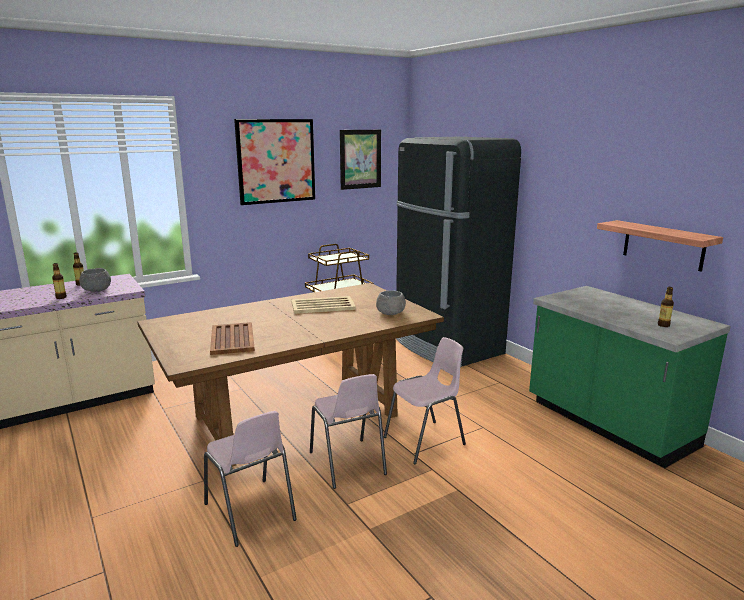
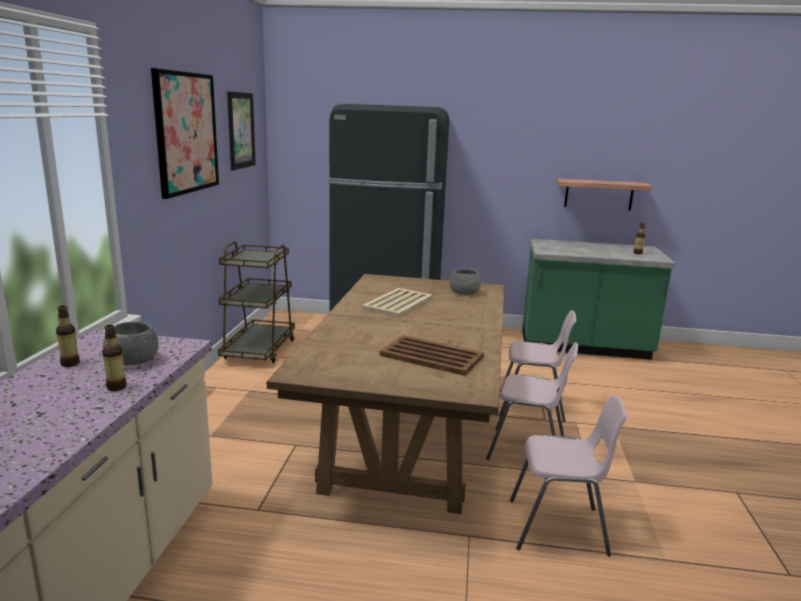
camera: 50 degrees left, 0 degrees up
pink chair [384,337,466,464] -> pink chair turned 90 degrees clockwise [499,310,576,422]

